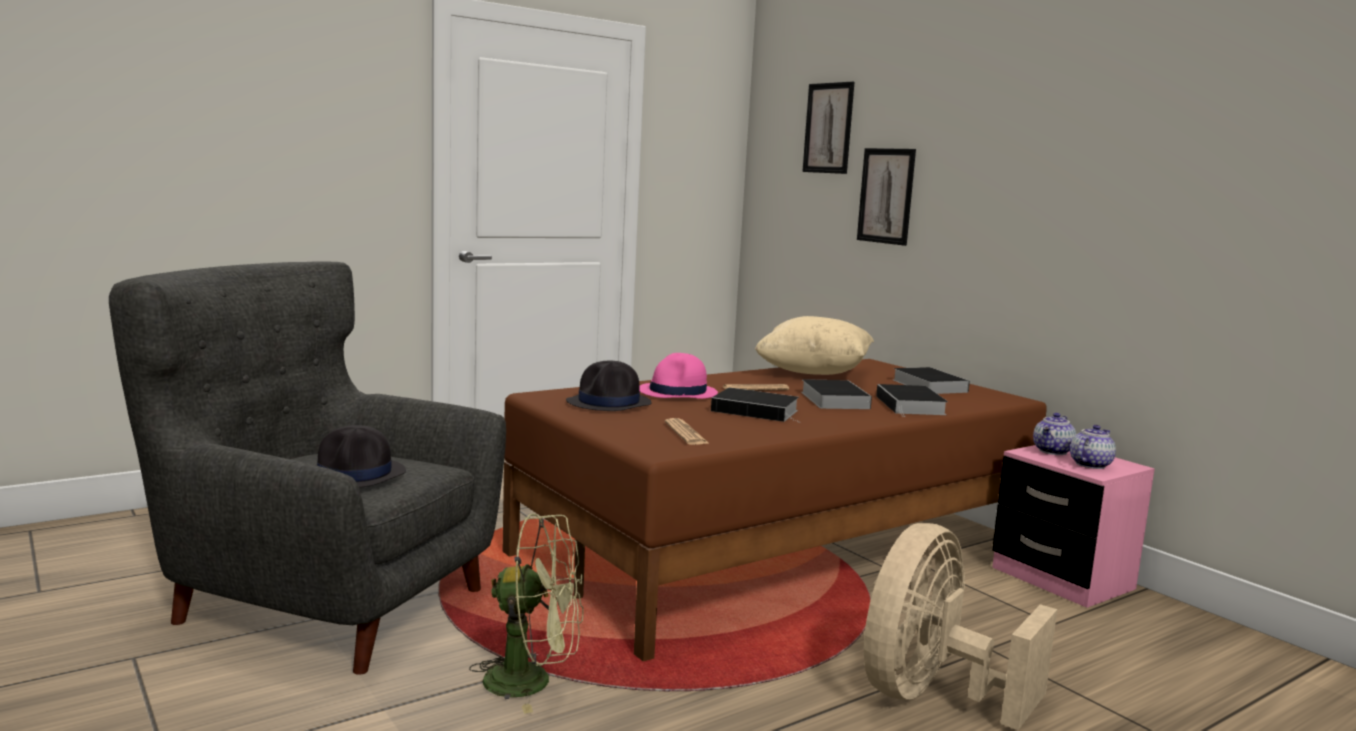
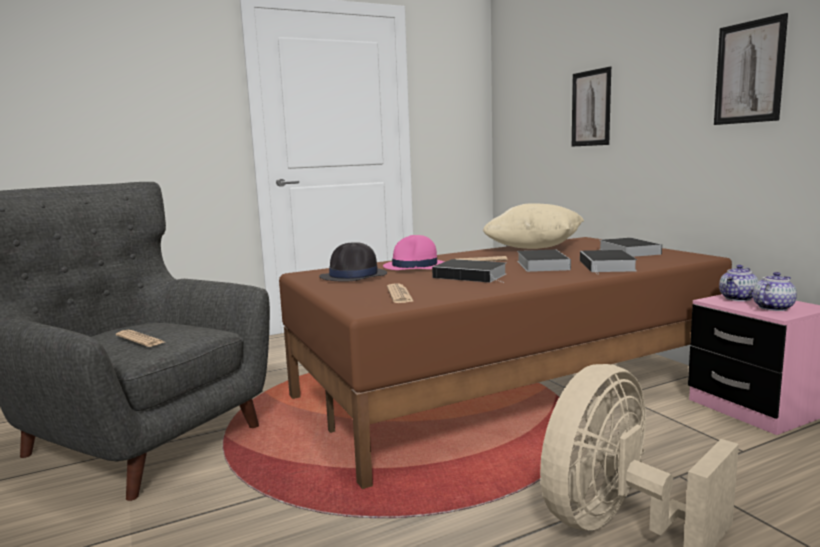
camera: 10 degrees right, 0 degrees up
black hat [316,425,406,487] -> newspaper [116,330,164,347]
green fan [469,513,584,714] -> none
picture [802,82,854,174] -> picture moved to [714,13,788,125]

